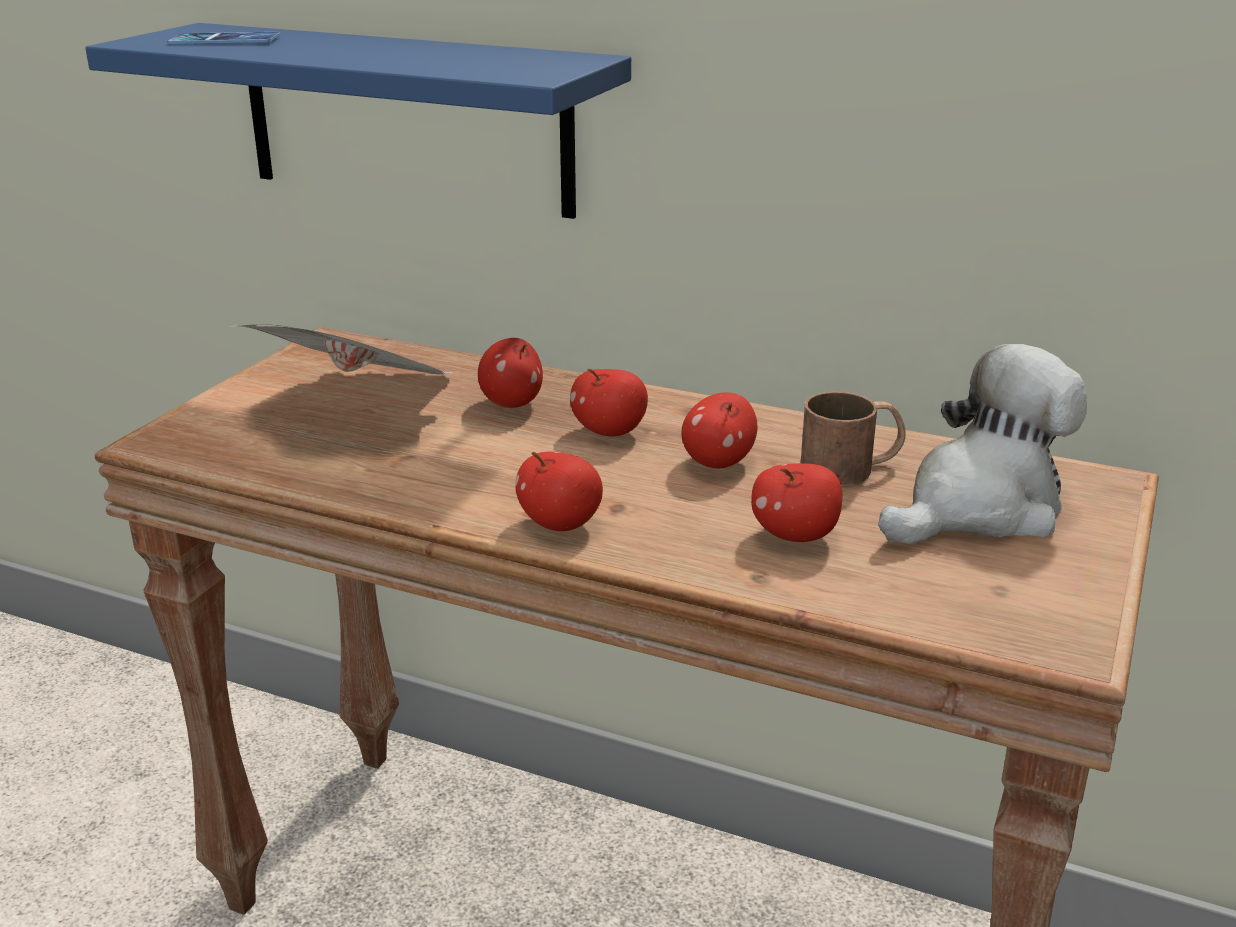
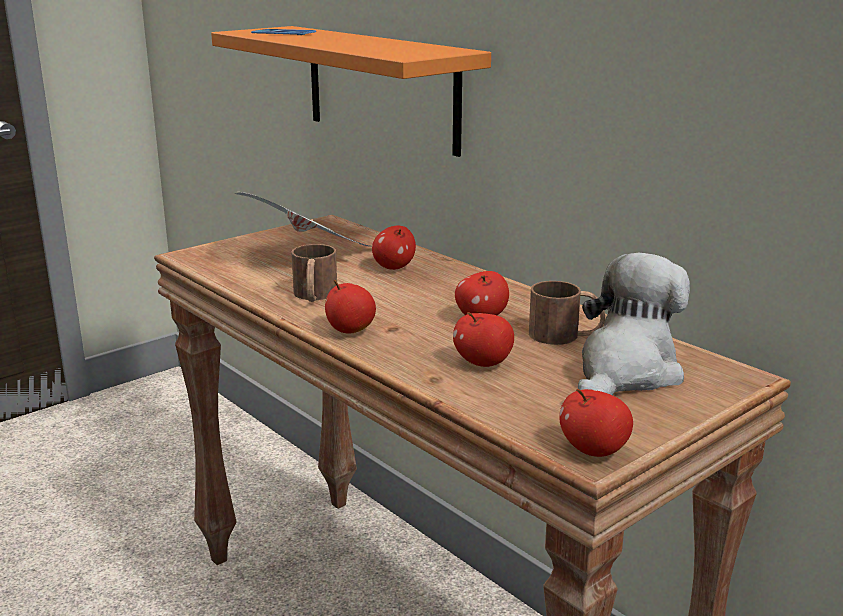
camera: 25 degrees right, 5 degrees down
blue shelf [85,23,631,219] -> orange shelf [211,26,491,157]
apple [570,369,648,436] -> apple moved to [559,389,633,457]
plush toy [878,344,1087,544] -> plush toy turned 45 degrees counterclockwise [578,252,690,395]
none -> brown mug [291,244,337,302]

